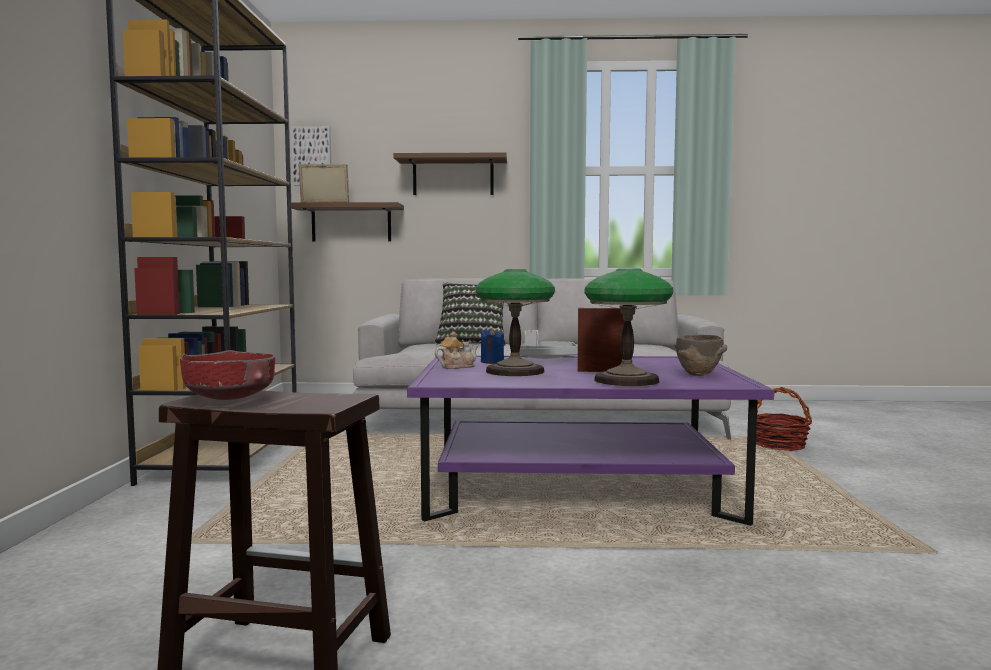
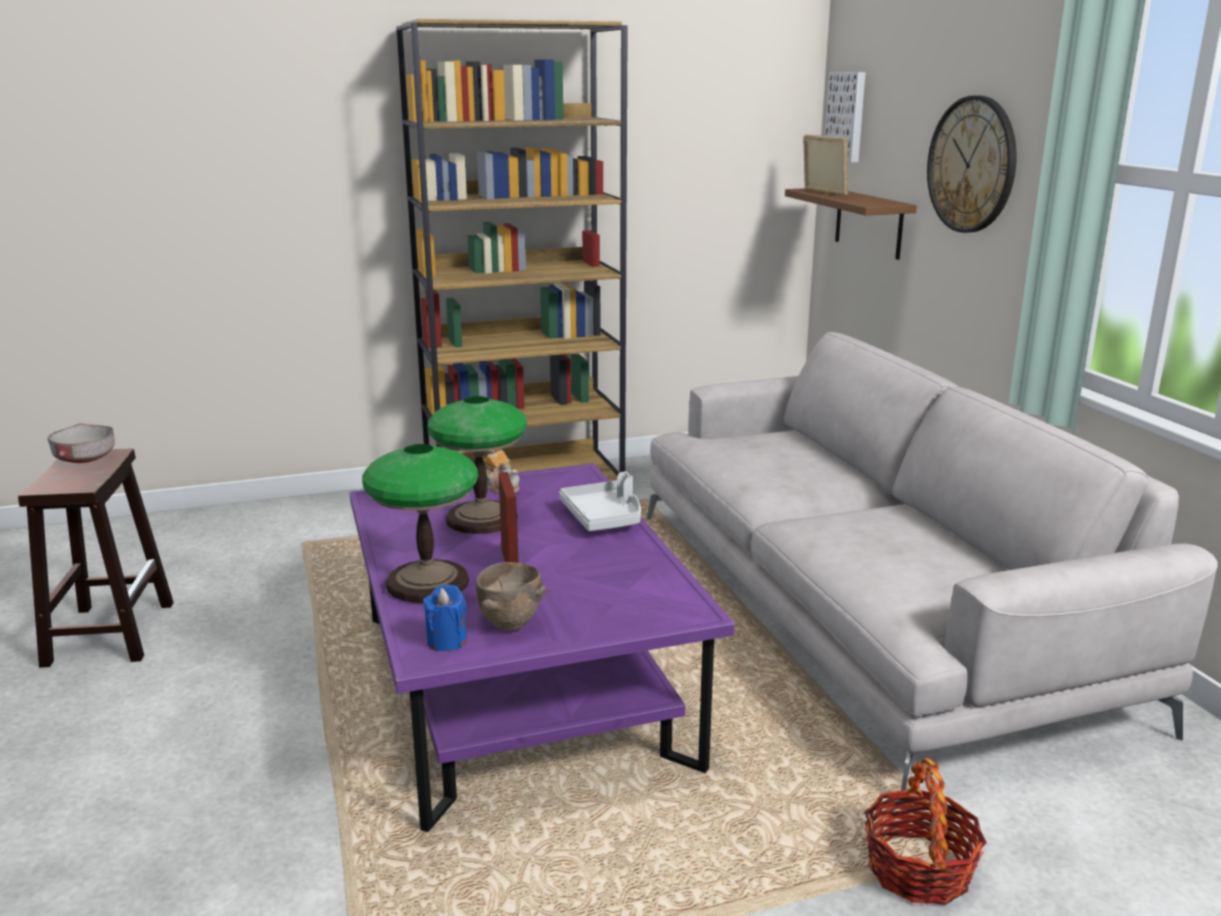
camera: 70 degrees right, 15 degrees up
red bowl [180,350,275,400] -> grey bowl [48,423,115,463]
brown shelf [393,152,507,195] -> wall clock [927,95,1017,233]
pillow [435,282,505,346] -> none
blue candle [481,328,504,364] -> blue candle moved to [423,584,467,651]

